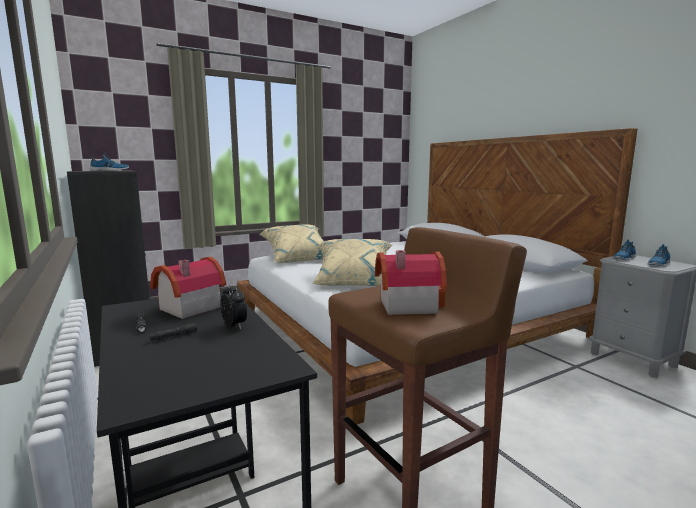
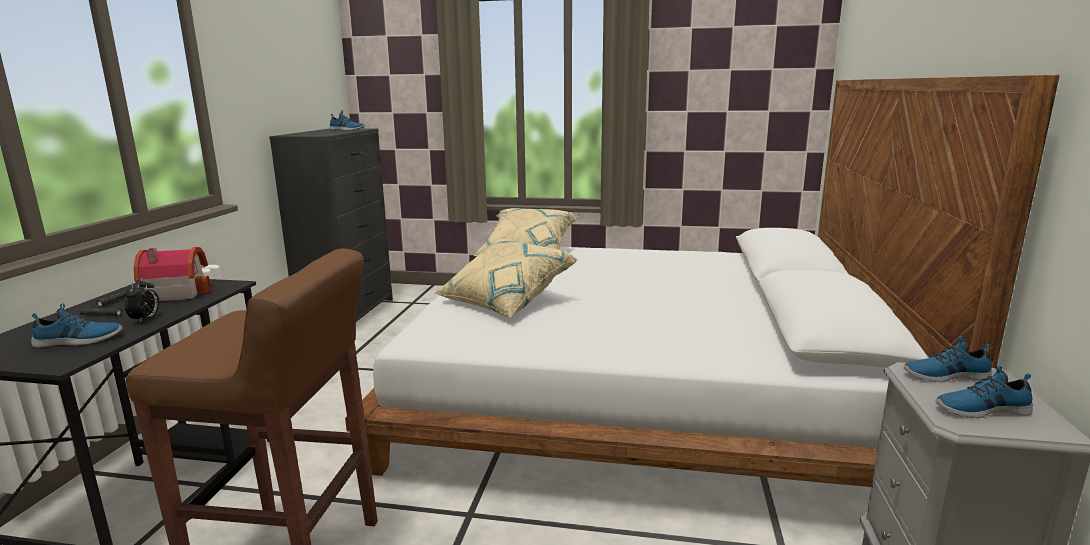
camera: 40 degrees right, 5 degrees up
toy house [375,250,447,315] -> none
none -> shoe [31,303,123,348]

